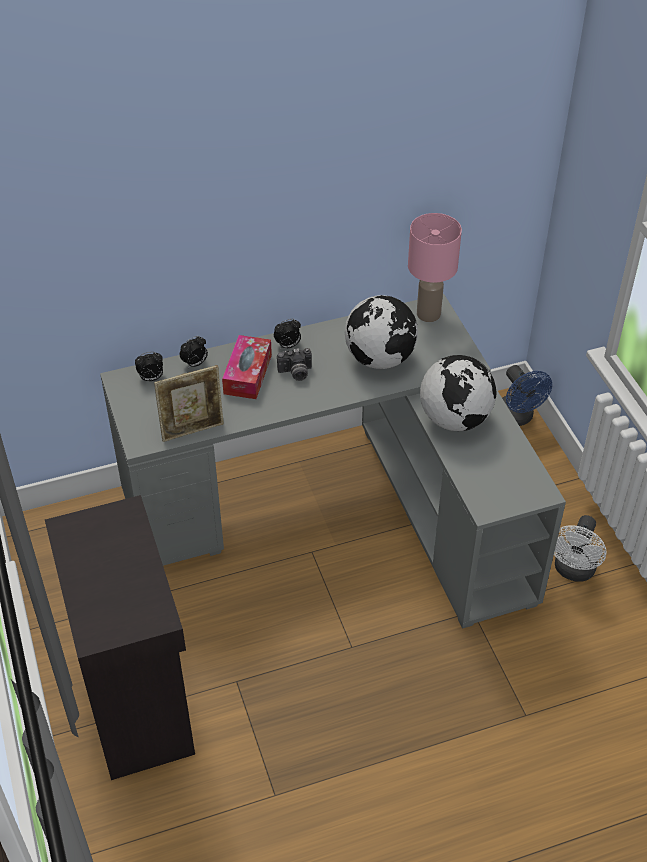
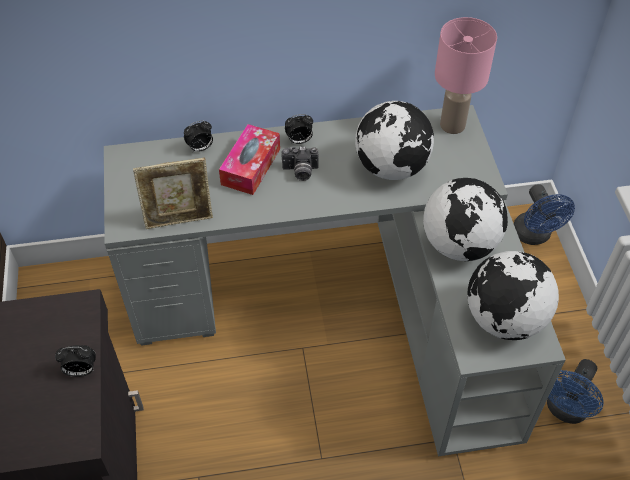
camera: 10 degrees right, 5 degrees up
alarm clock [135,352,163,381] -> alarm clock moved to [55,345,96,377]
white fan [554,515,607,582] -> blue fan [547,359,604,424]
none -> globe [467,251,559,340]

